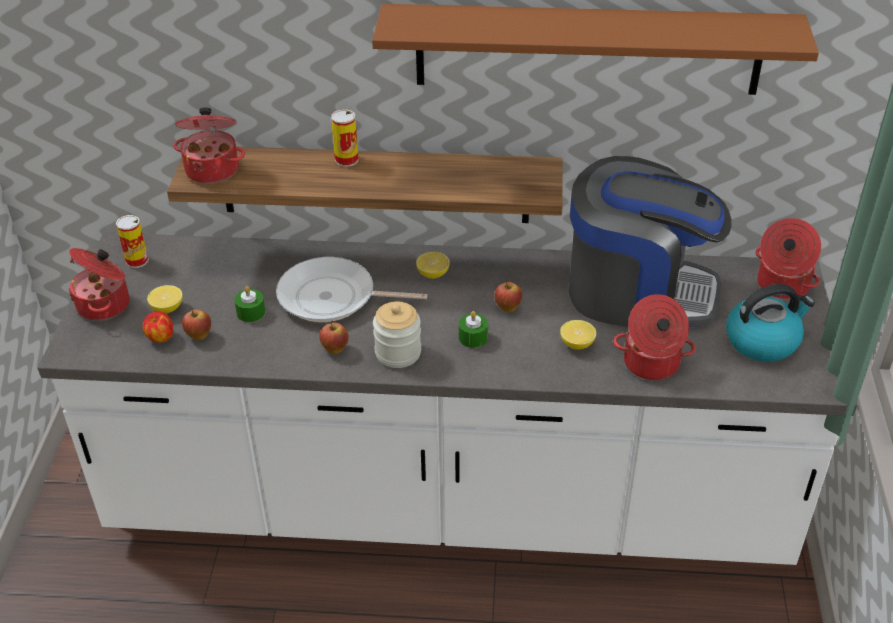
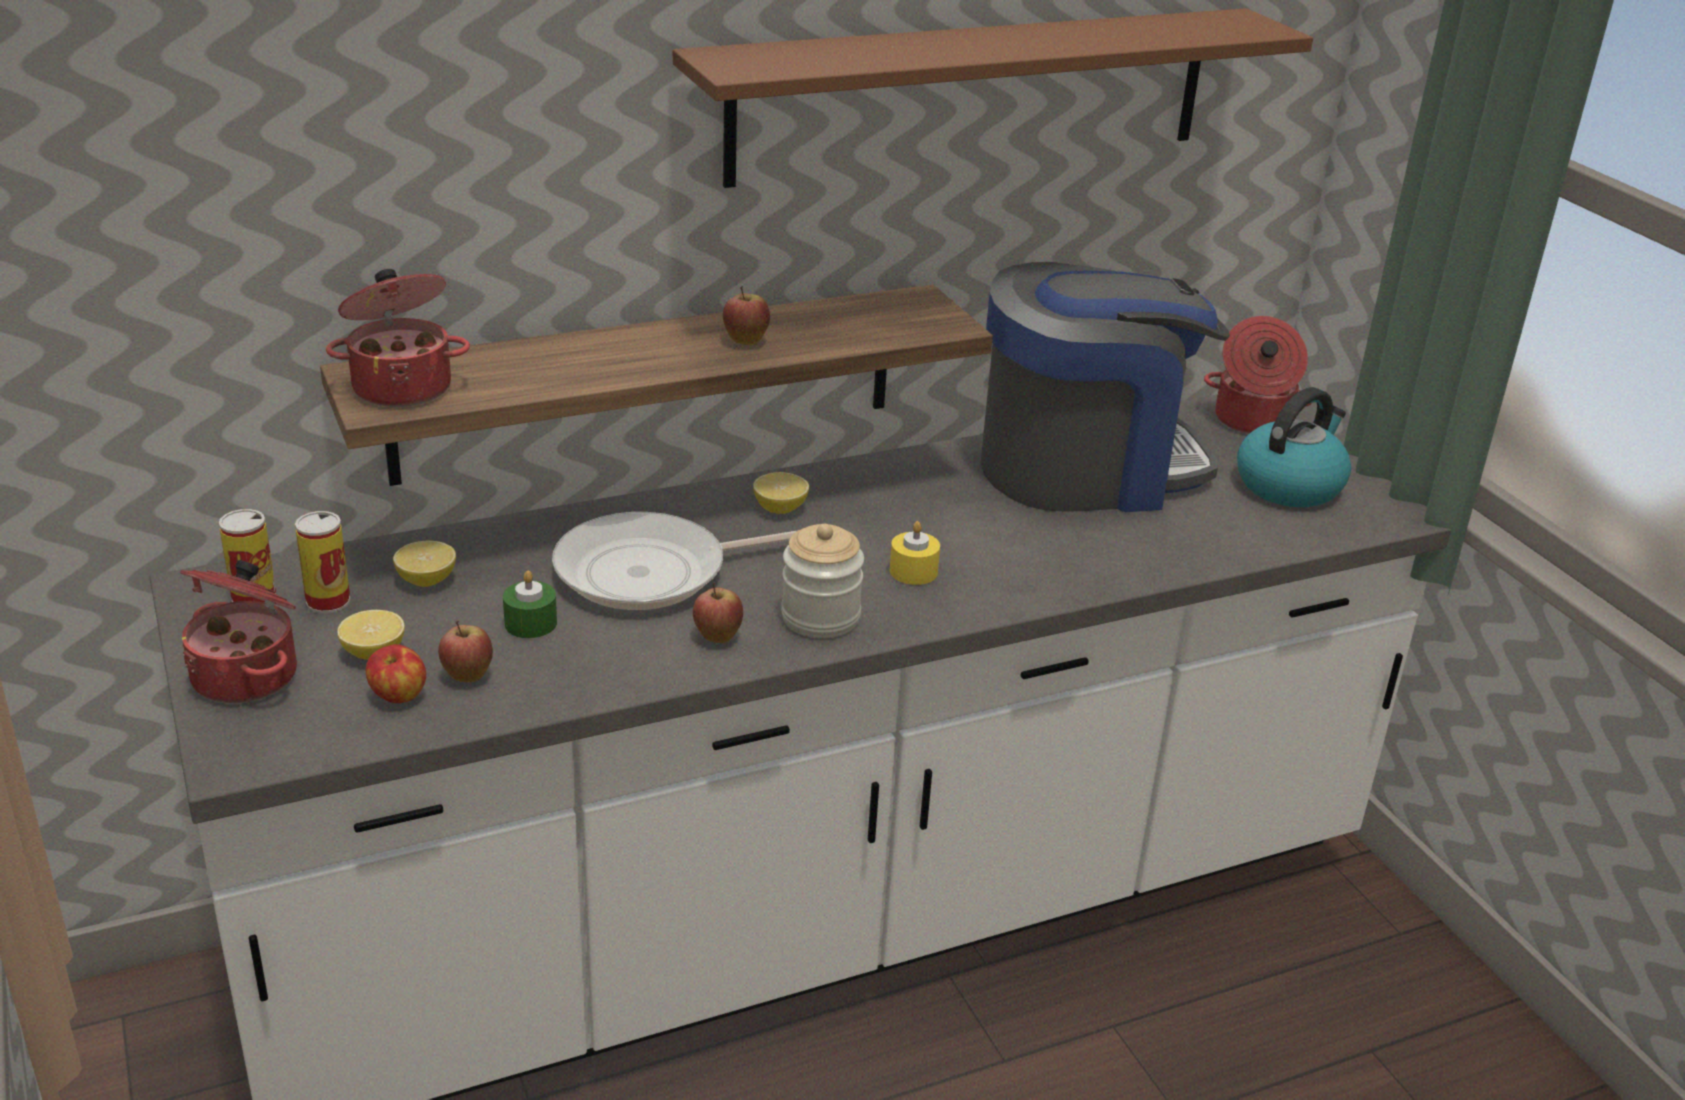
camera: 30 degrees left, 10 degrees down
can [331,109,359,167] -> can moved to [295,511,351,614]
green candle [459,311,488,348] -> yellow candle [890,521,940,585]
apple [494,280,522,312] -> apple moved to [723,286,770,345]
lemon [560,320,596,350] -> lemon moved to [393,541,456,587]
cooking pot [614,294,696,380] -> none

